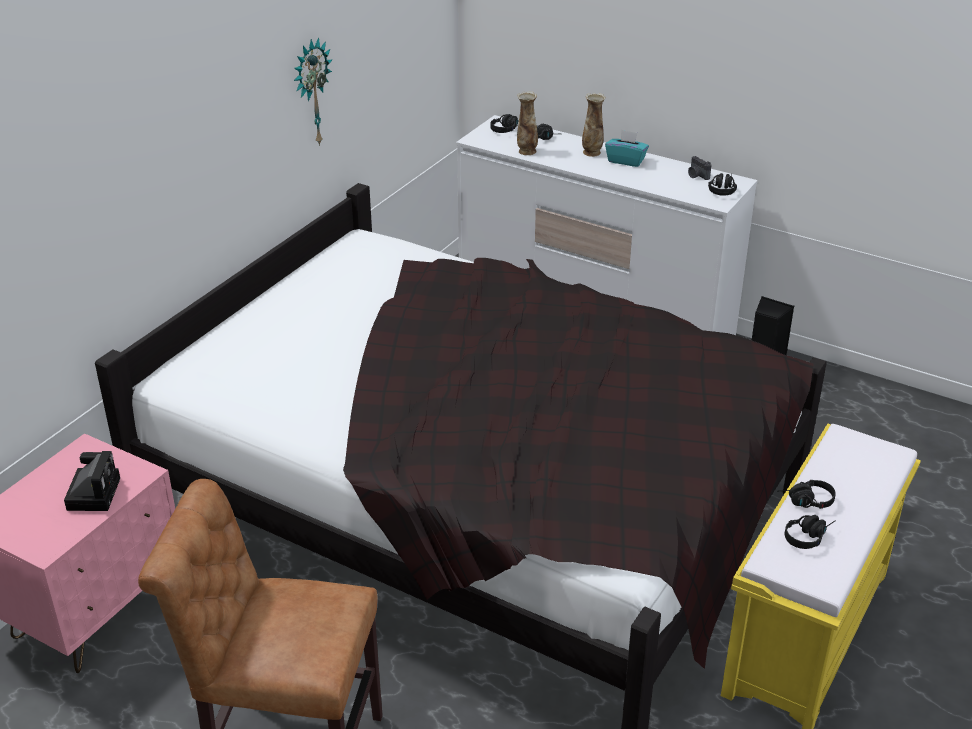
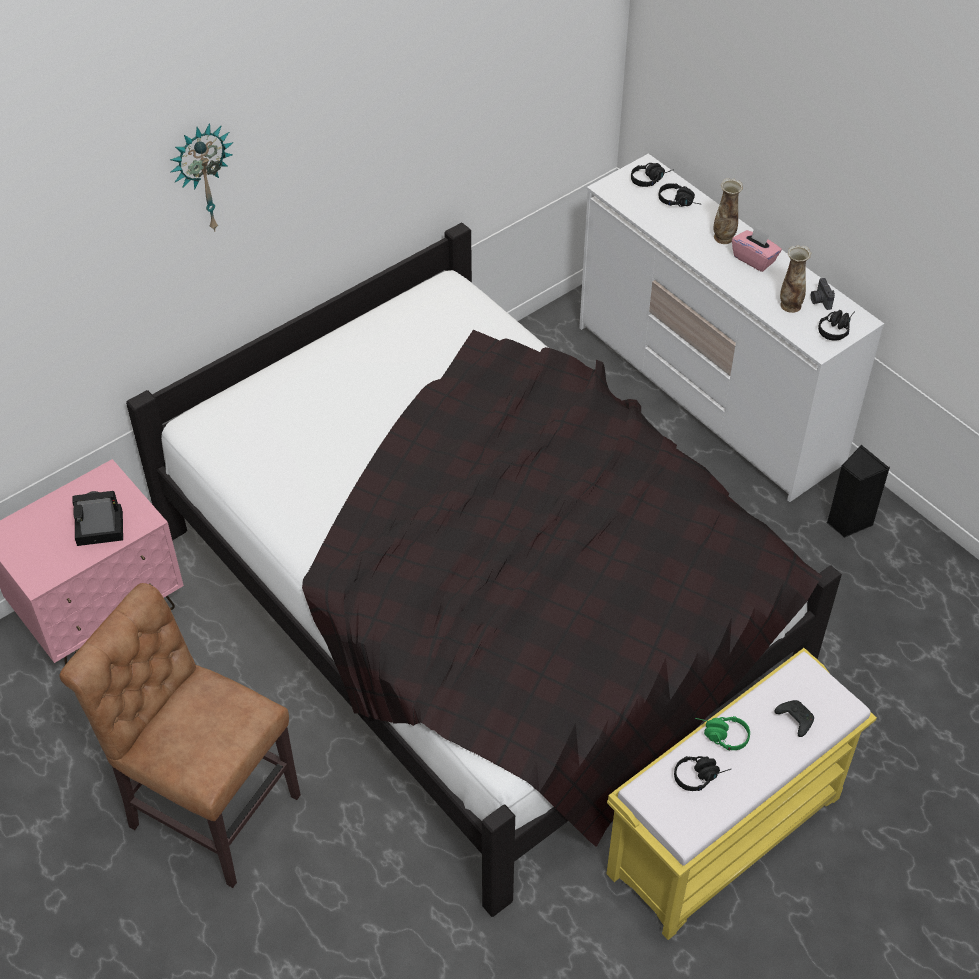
camera: 20 degrees right, 15 degrees up
camera [64,451,120,511] -> camera turned 120 degrees counterclockwise [72,491,123,546]
wall clock [294,38,332,146] -> wall clock moved to [170,123,233,232]
vase [517,91,538,155] -> vase moved to [780,245,811,313]
turquoise tissue box [605,130,649,167] -> pink tissue box [732,227,782,272]
black headphones [780,480,836,509] -> green headphones [695,716,750,750]
none -> black game controller [775,700,814,737]

